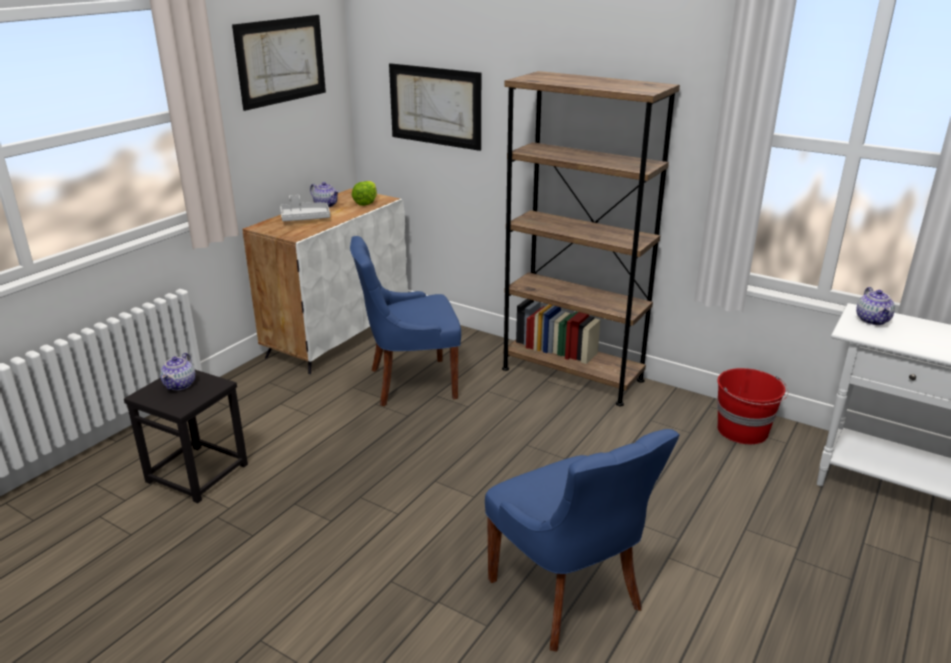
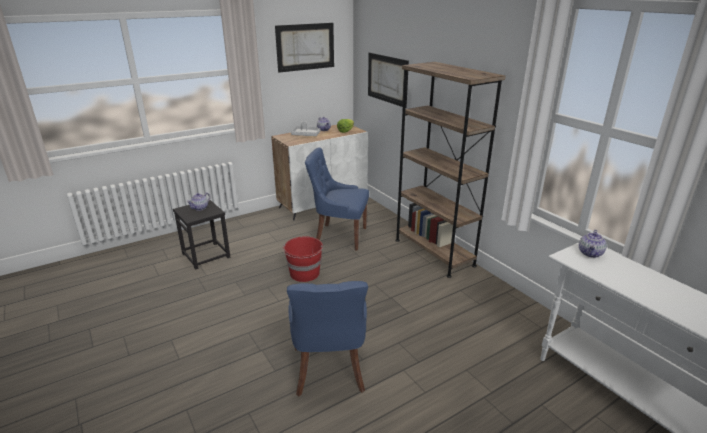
camera: 25 degrees right, 0 degrees up
red bucket [717,368,788,444] -> red bucket moved to [283,236,323,282]

